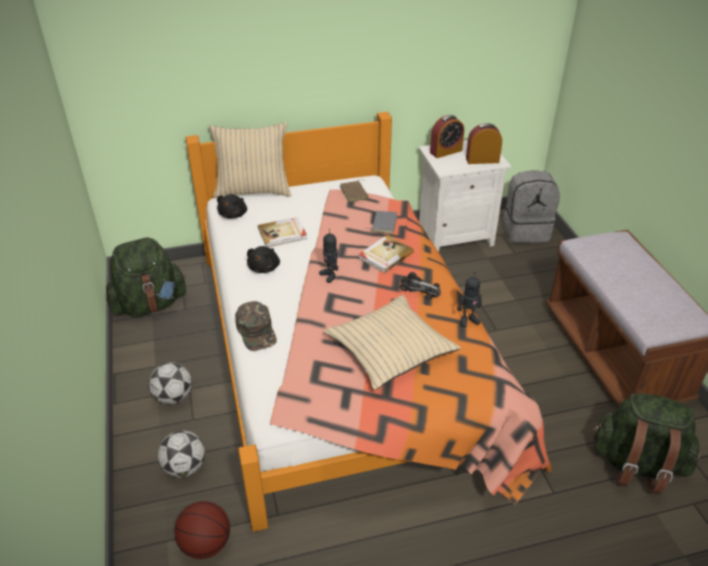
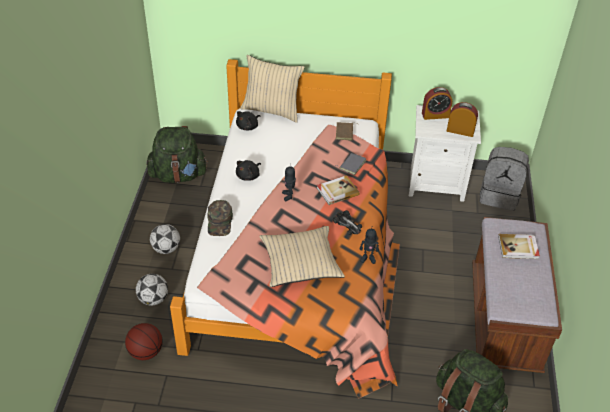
camera: 20 degrees right, 5 degrees up
book [258,217,307,247] -> book moved to [498,234,540,259]

